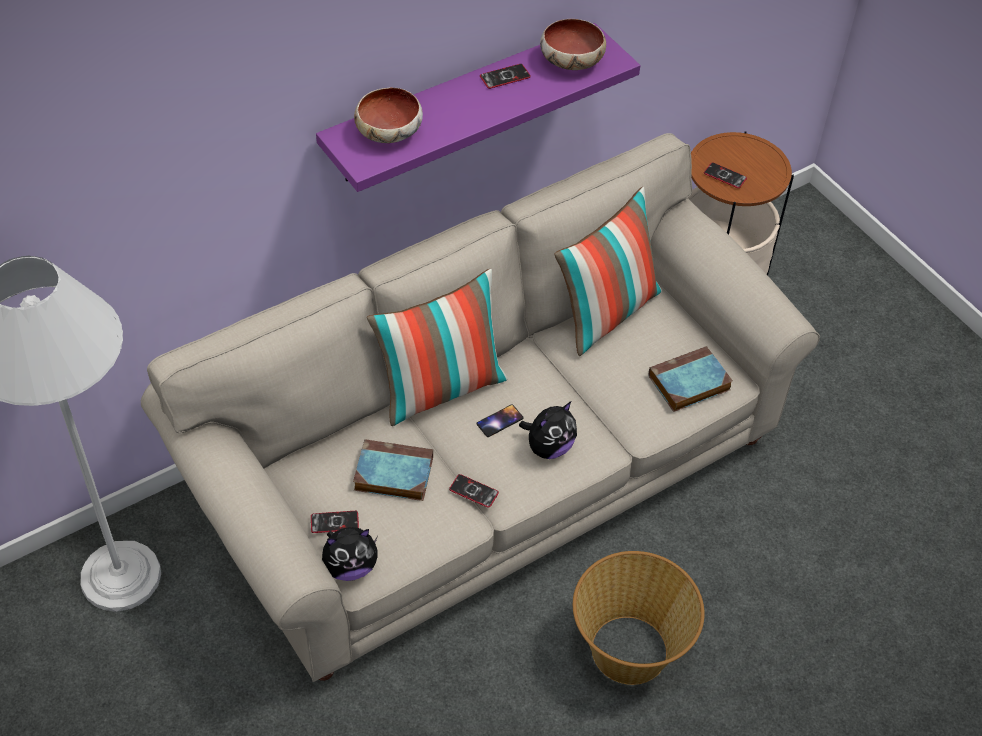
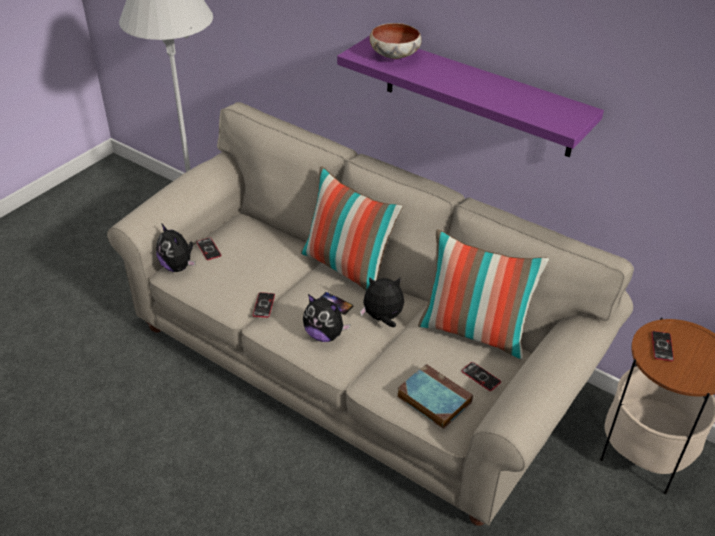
camera: 70 degrees right, 10 degrees down
book [353,439,433,501] -> none
phone [480,64,531,89] -> phone moved to [461,362,501,391]
bowl [540,19,606,70] -> none
basket [573,551,705,685] -> none
none -> plush toy [360,277,404,327]

